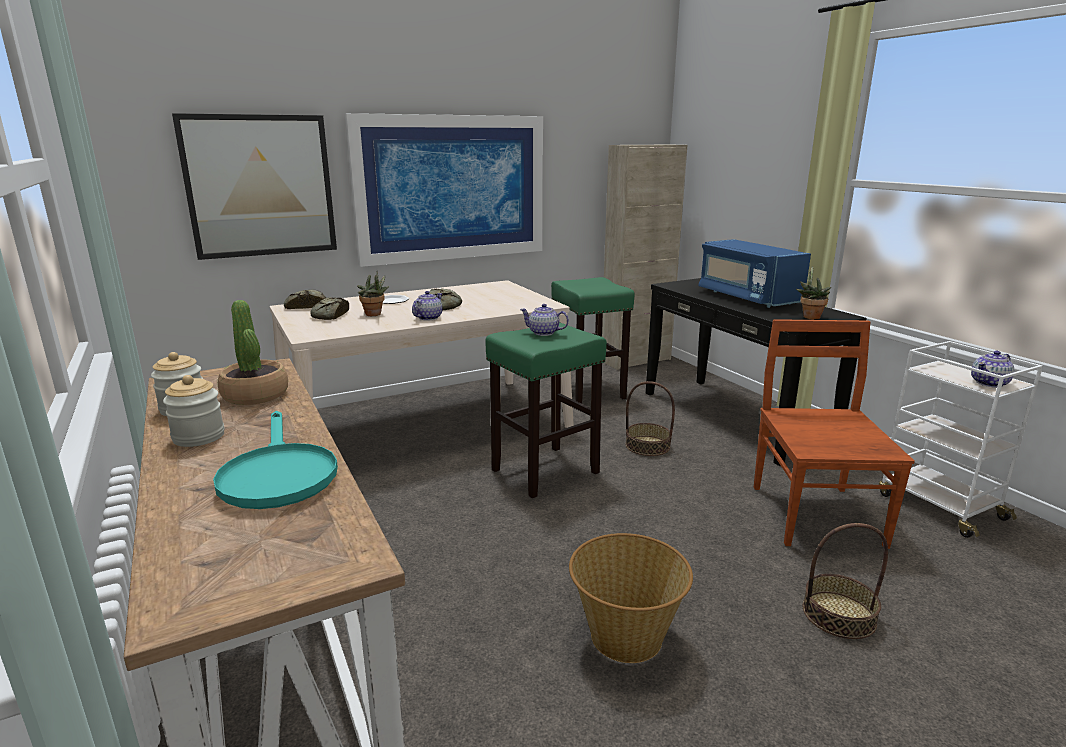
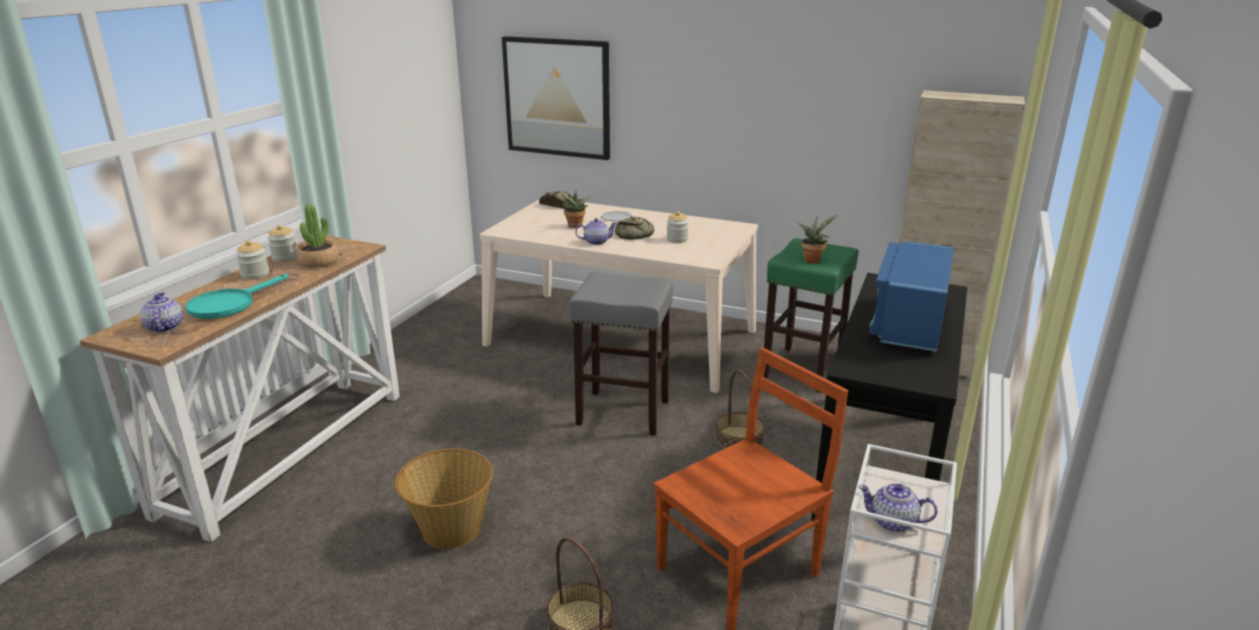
camera: 50 degrees right, 5 degrees up
bread [310,297,349,320] -> none
picture [345,113,543,267] -> none
green stool [485,322,607,498] -> grey stool [569,272,673,436]
teapot [520,304,569,336] -> teapot moved to [141,292,183,333]
potted plant [796,266,831,320] -> potted plant moved to [798,214,838,263]
none -> jar [667,211,689,243]

